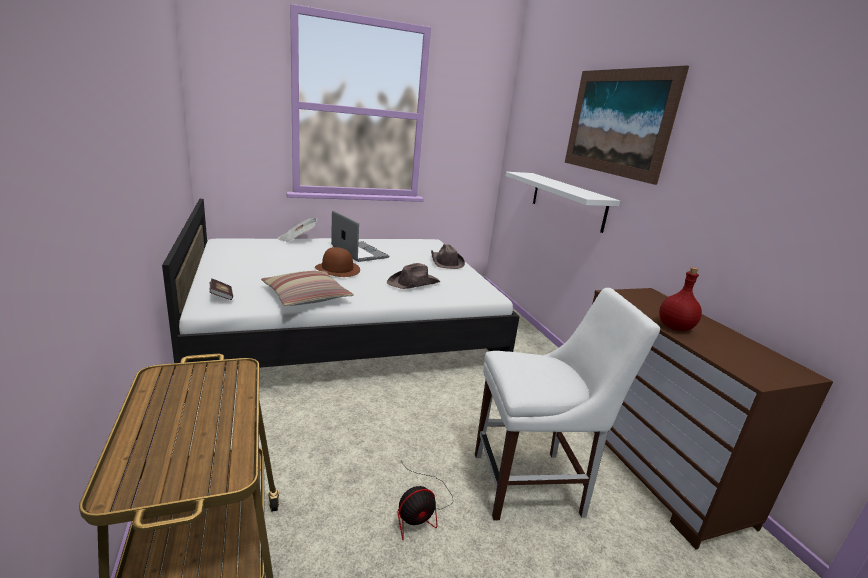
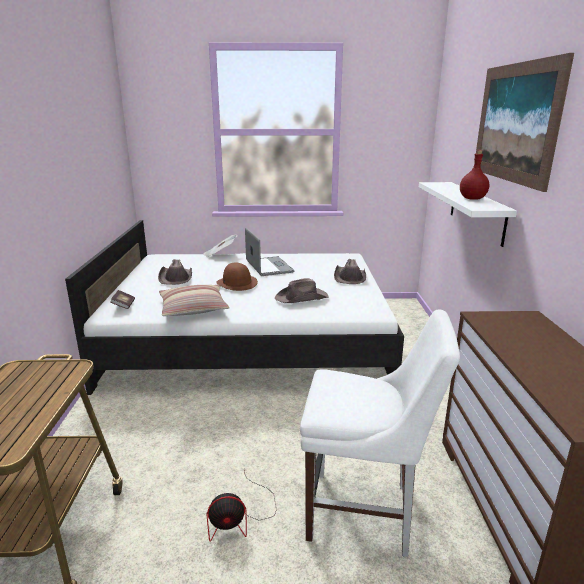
camera: 20 degrees right, 0 degrees up
red bottle [659,267,702,331] -> red bottle moved to [460,150,489,200]
none -> brown hat [158,259,192,285]

